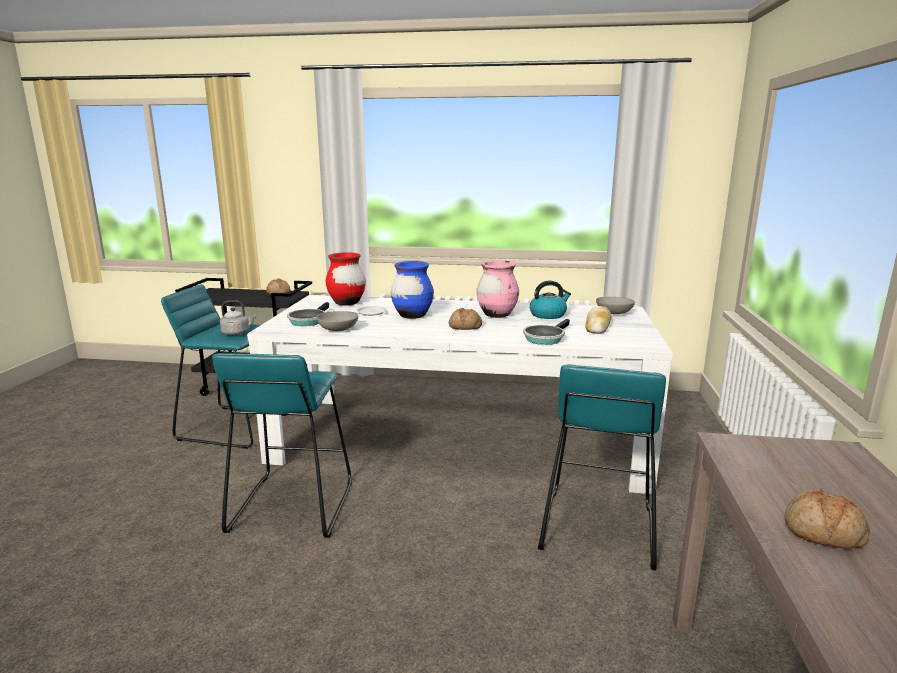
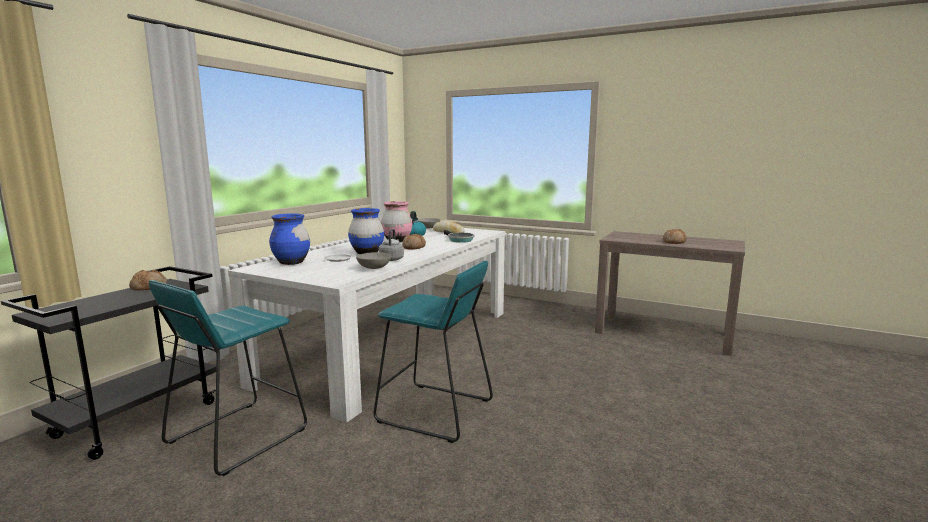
camera: 70 degrees left, 5 degrees down
grey kettle [220,300,256,335] -> grey kettle moved to [379,229,404,261]
frying pan [287,302,329,326] -> none
red vase [326,252,366,306] -> blue vase [269,213,310,265]
turquoise stool [538,364,666,570] -> none

